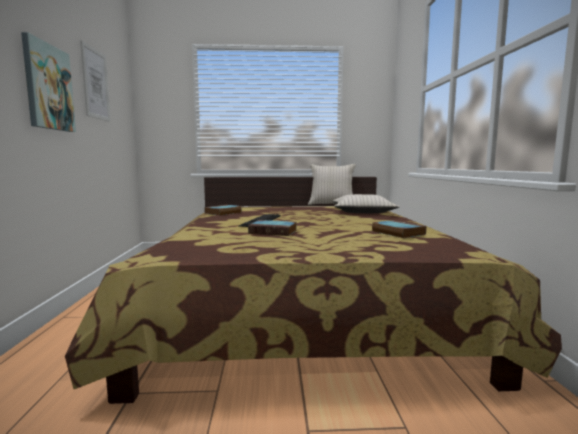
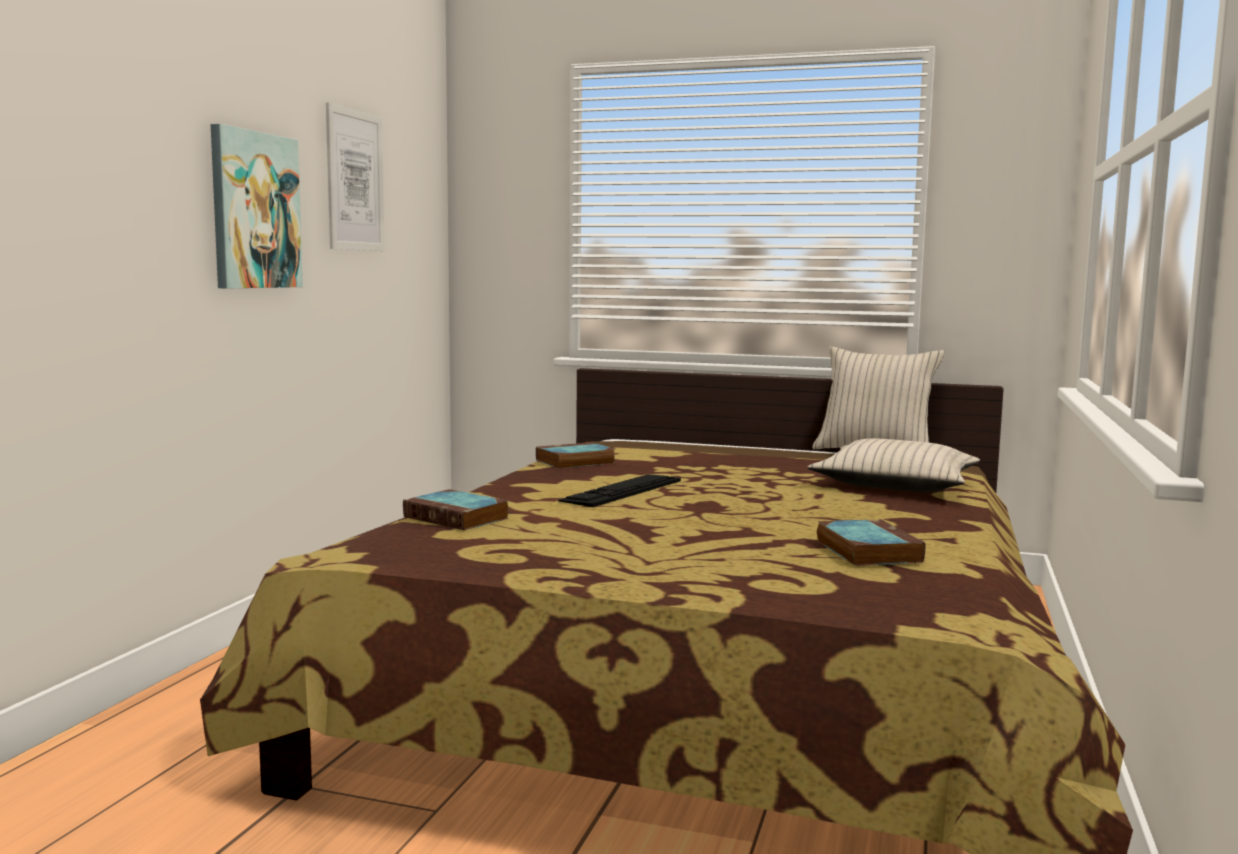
camera: 20 degrees right, 0 degrees up
book [248,220,297,236] -> book moved to [403,489,509,530]

